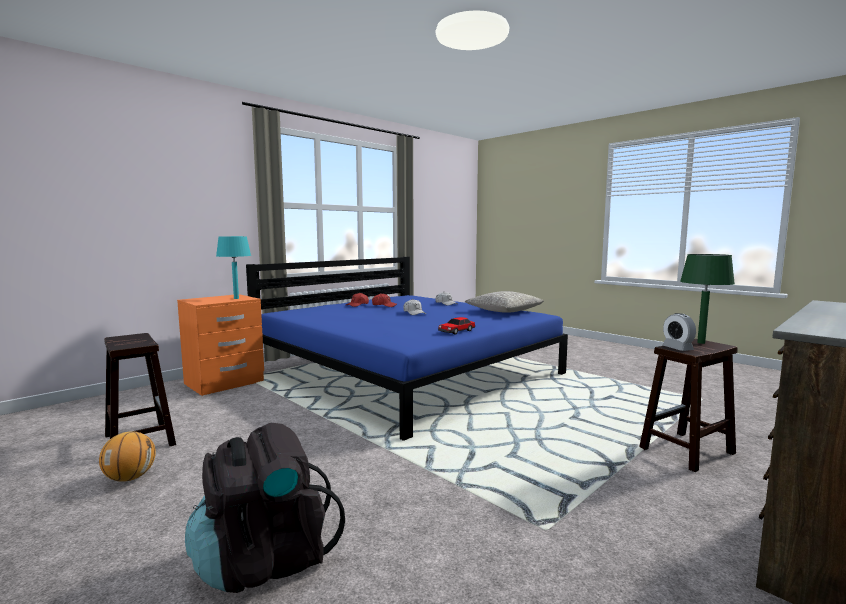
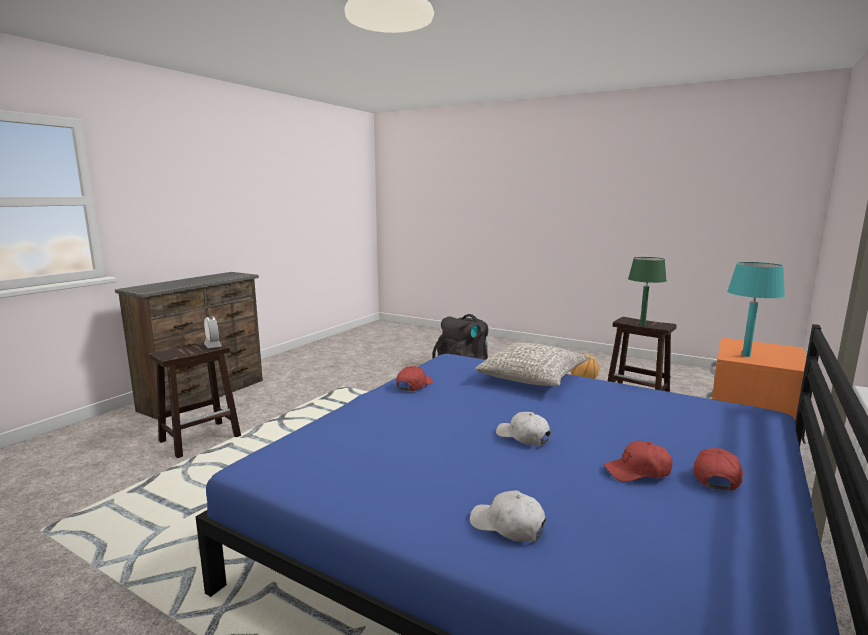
camera: 165 degrees right, 5 degrees up
toy car [438,317,475,335] -> red cap [397,366,433,391]
grey pillow [465,291,544,313] -> grey pillow moved to [475,342,589,386]
green table lamp [680,254,735,344] -> green table lamp moved to [628,257,667,326]

